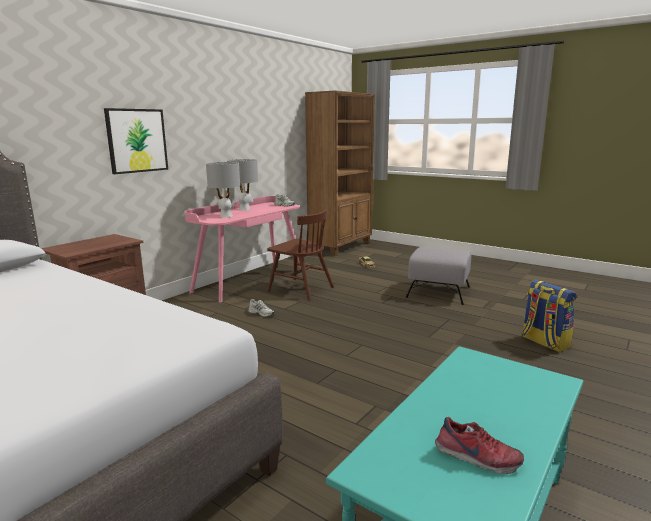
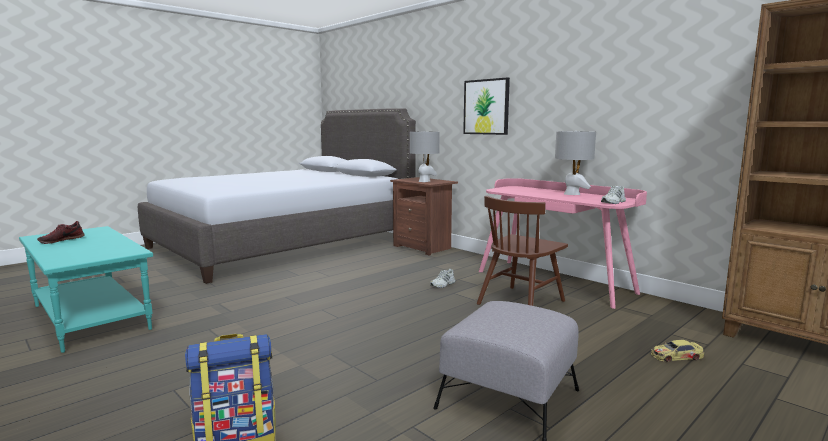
camera: 100 degrees right, 5 degrees down
grey table lamp [206,162,240,218] -> grey table lamp moved to [410,131,440,182]

